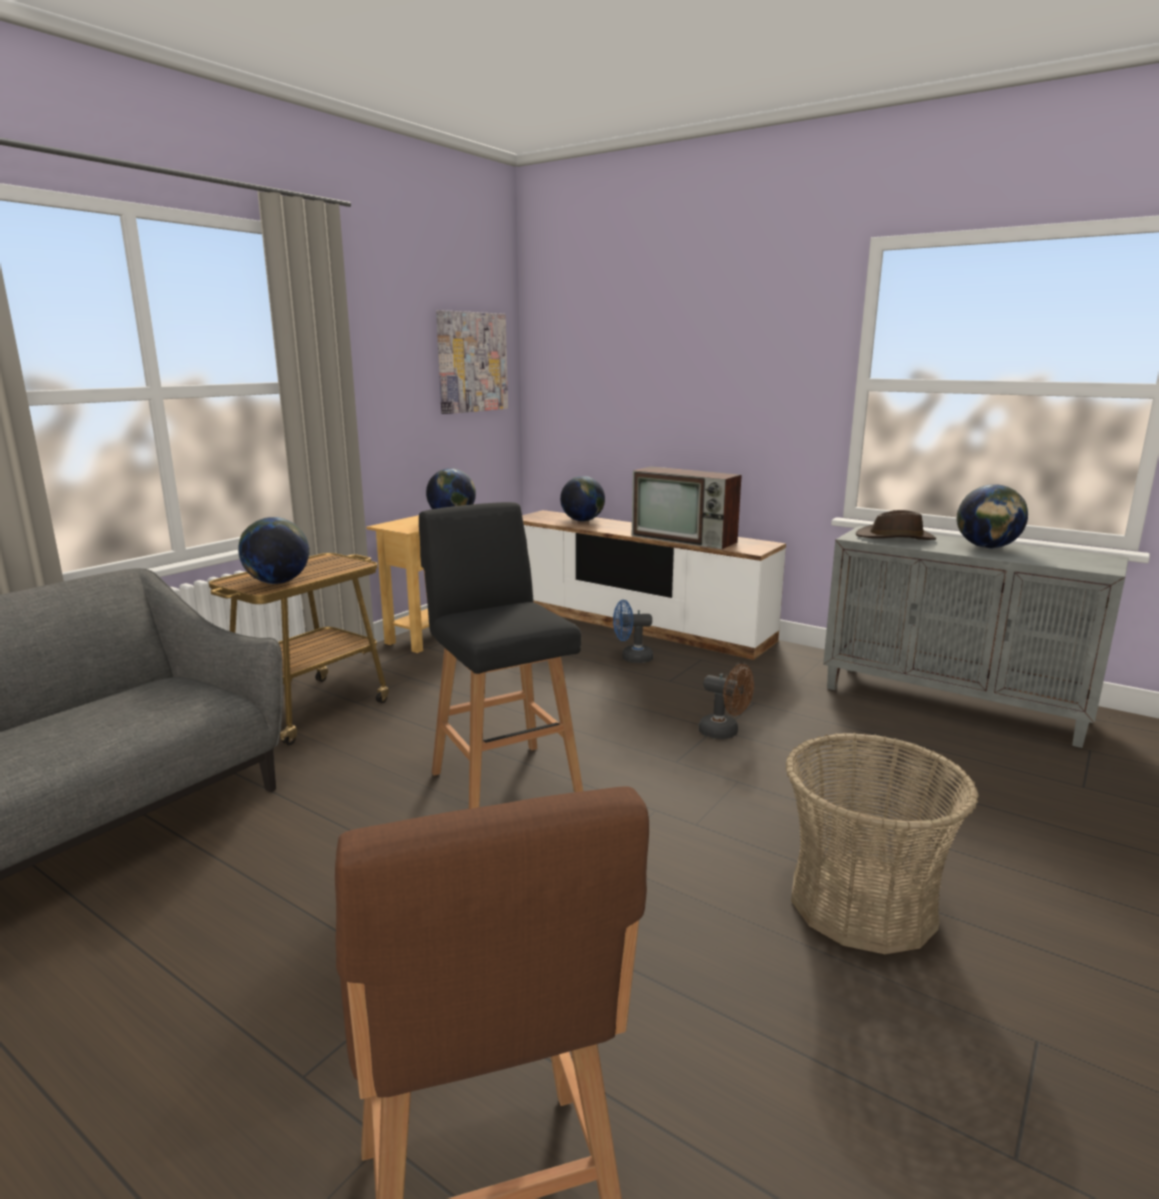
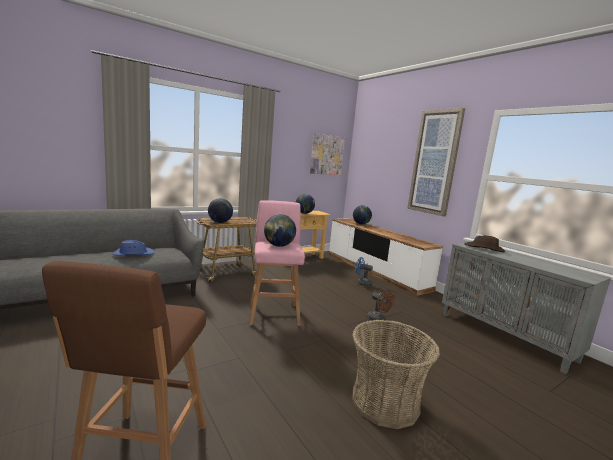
camera: 20 degrees right, 5 degrees down
black stool [419,502,583,809] -> pink stool [249,200,305,326]
television [632,466,742,549] -> none
globe [957,484,1028,549] -> globe moved to [264,214,296,247]
none -> blue hat [113,240,155,256]
none -> picture [407,108,465,217]

